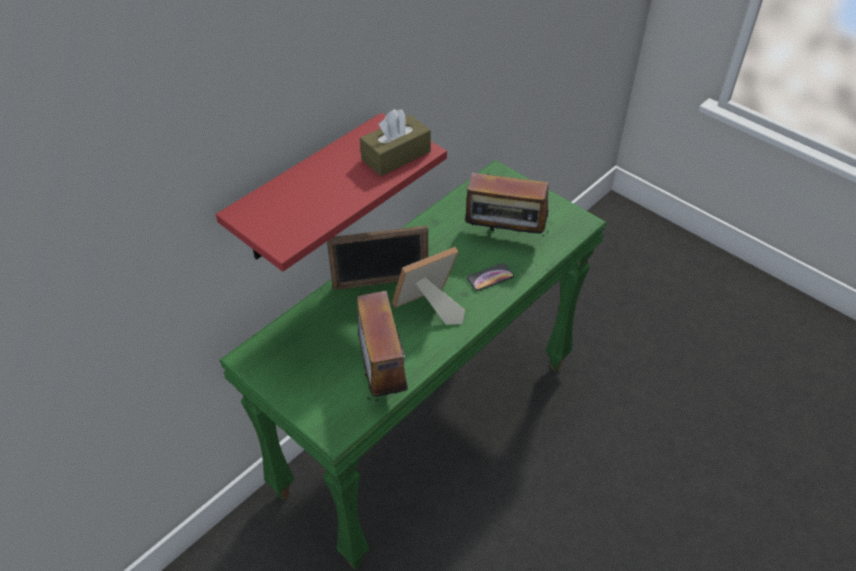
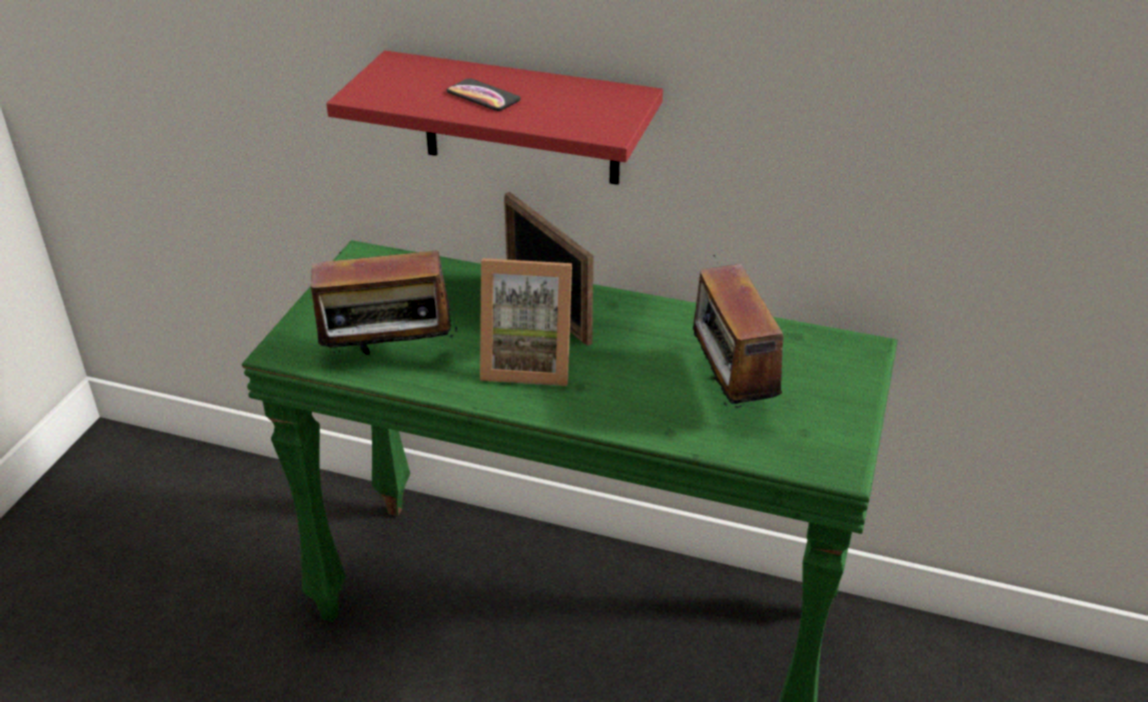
camera: 65 degrees right, 10 degrees down
radio [341,291,408,402] -> radio turned 150 degrees counterclockwise [301,250,457,356]
brown tissue box [360,109,431,176] -> none
picture frame [392,247,465,325] -> picture frame turned 150 degrees clockwise [480,258,572,386]
phone [467,263,514,291] -> phone moved to [447,78,521,111]

